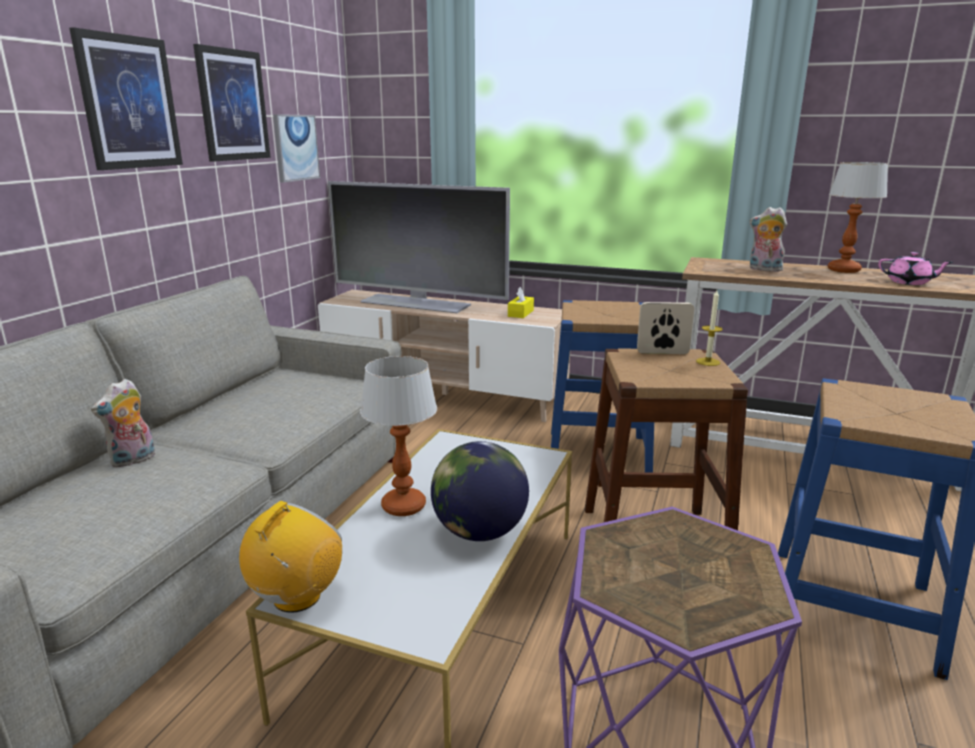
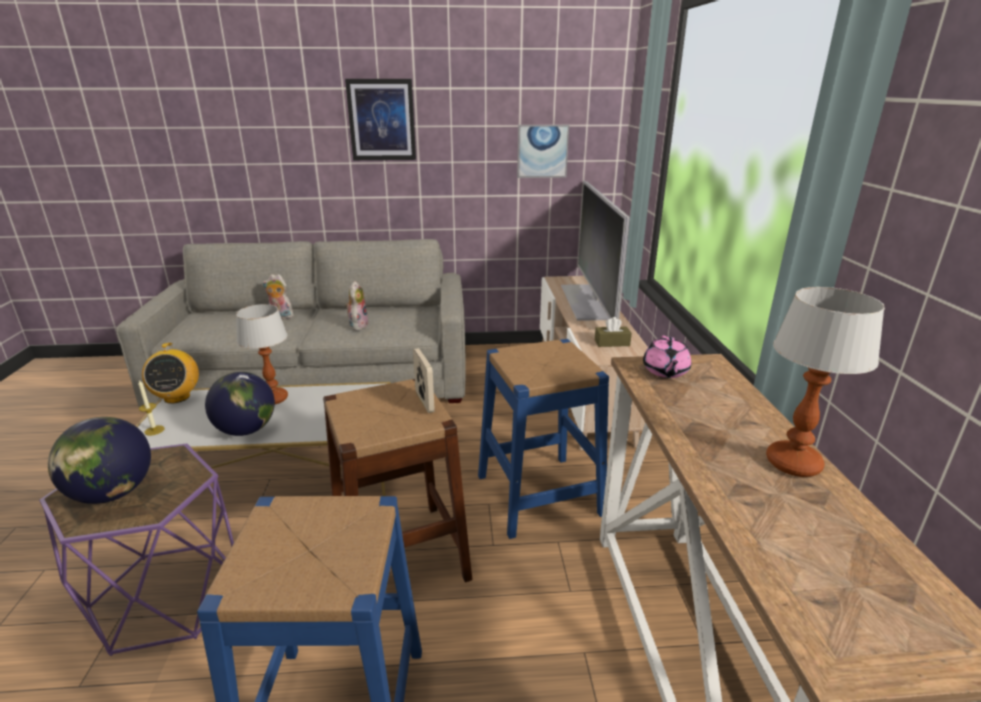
camera: 65 degrees right, 5 degrees up
picture [193,44,271,162] -> none
radio [239,501,342,613] -> radio turned 75 degrees clockwise [142,343,199,404]
yellow tissue box [508,287,534,318] -> brown tissue box [595,317,632,347]
candle [696,290,723,366] -> candle moved to [138,380,165,436]
plush toy [750,207,787,272] -> plush toy moved to [345,281,369,331]
pink teapot [878,252,953,285] -> pink teapot moved to [643,336,691,378]
none -> globe [48,417,151,504]

